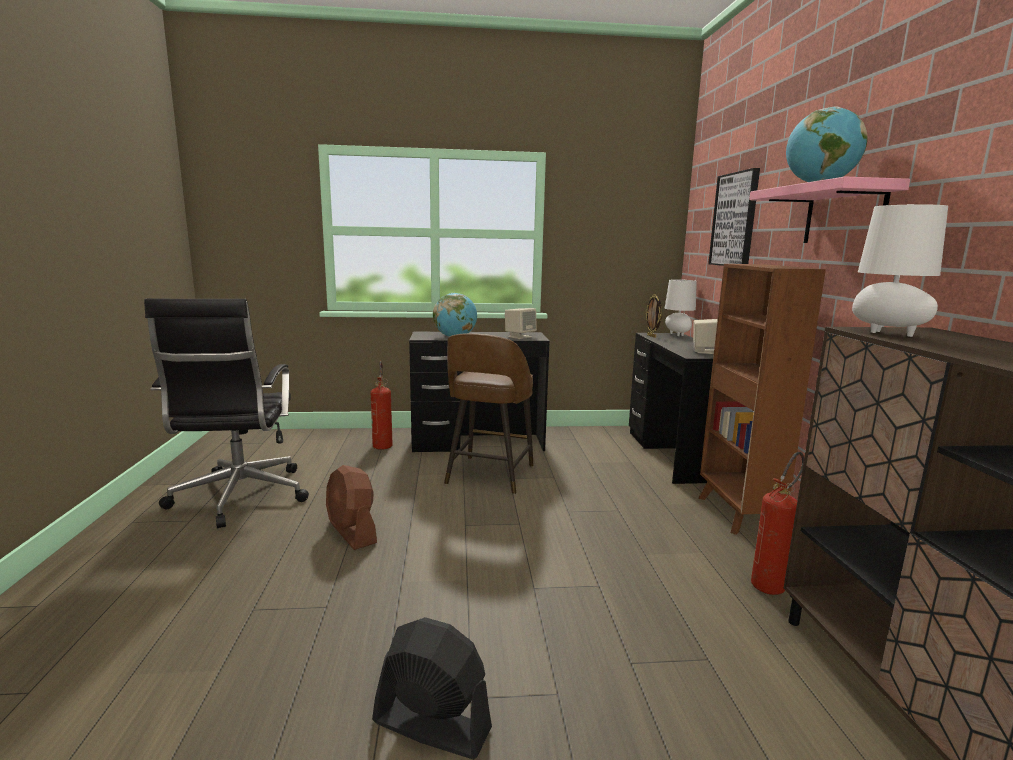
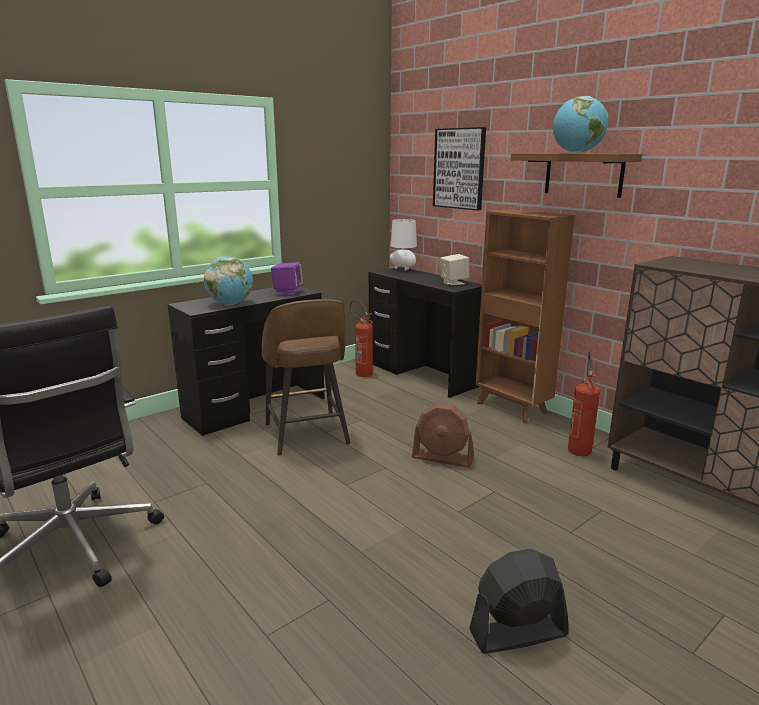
camera: 35 degrees left, 5 degrees up
brown fan [326,465,377,550] -> brown fan moved to [412,403,474,467]
fire extinguisher [371,361,393,450] -> fire extinguisher moved to [350,300,373,377]
beige speaker [505,308,537,339] -> purple speaker [271,262,303,295]
picture frame [646,294,662,338] -> none
pink shelf [749,177,910,243] -> brown shelf [511,153,642,198]
white table lamp [852,204,948,337] -> none

